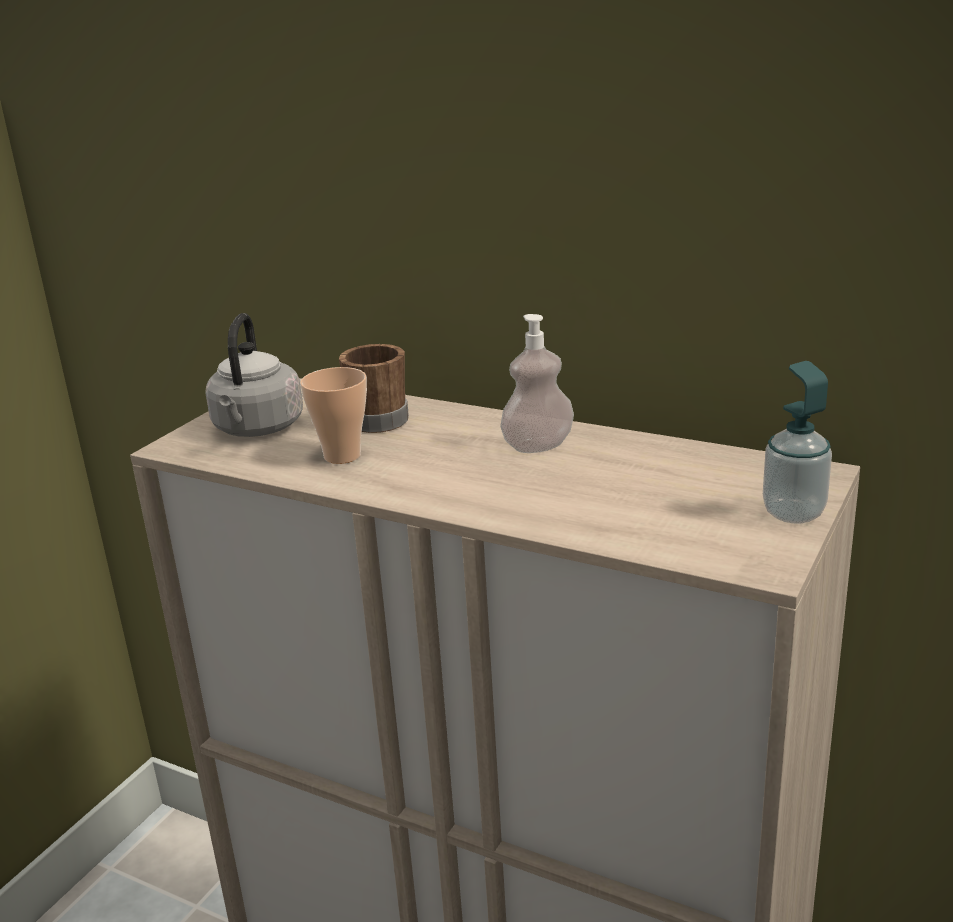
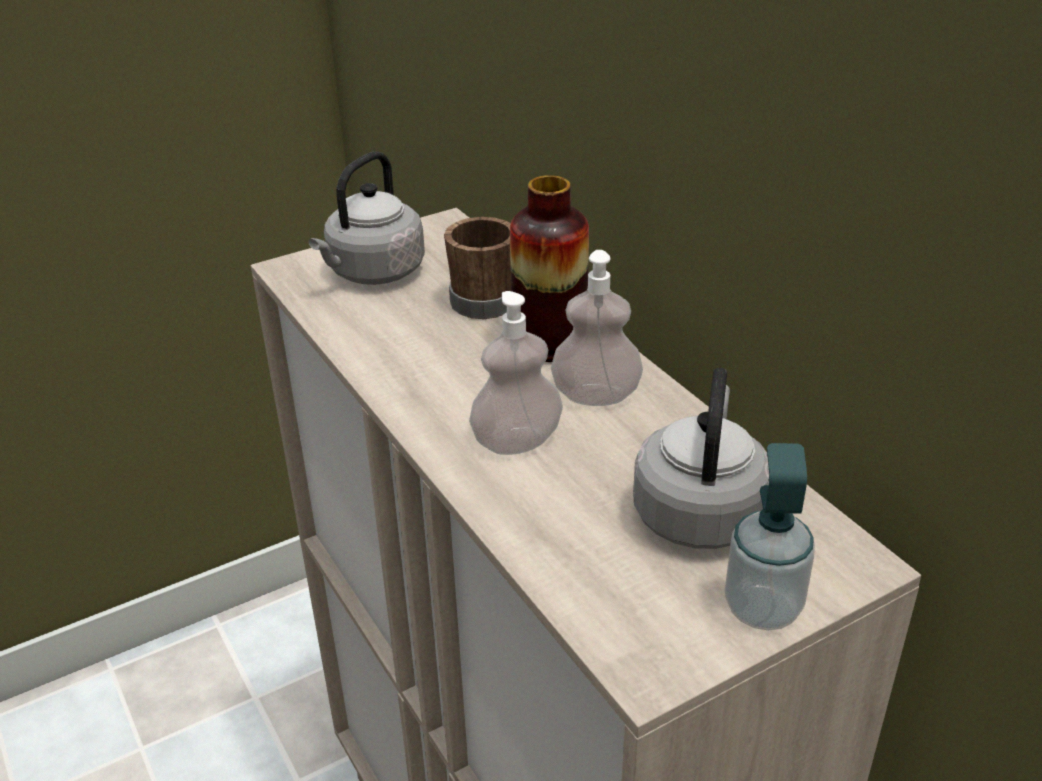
camera: 30 degrees right, 10 degrees up
cup [300,367,367,464] -> none
none -> soap dispenser [469,291,563,455]
none -> vase [510,175,589,362]
none -> grey kettle [633,368,769,549]

